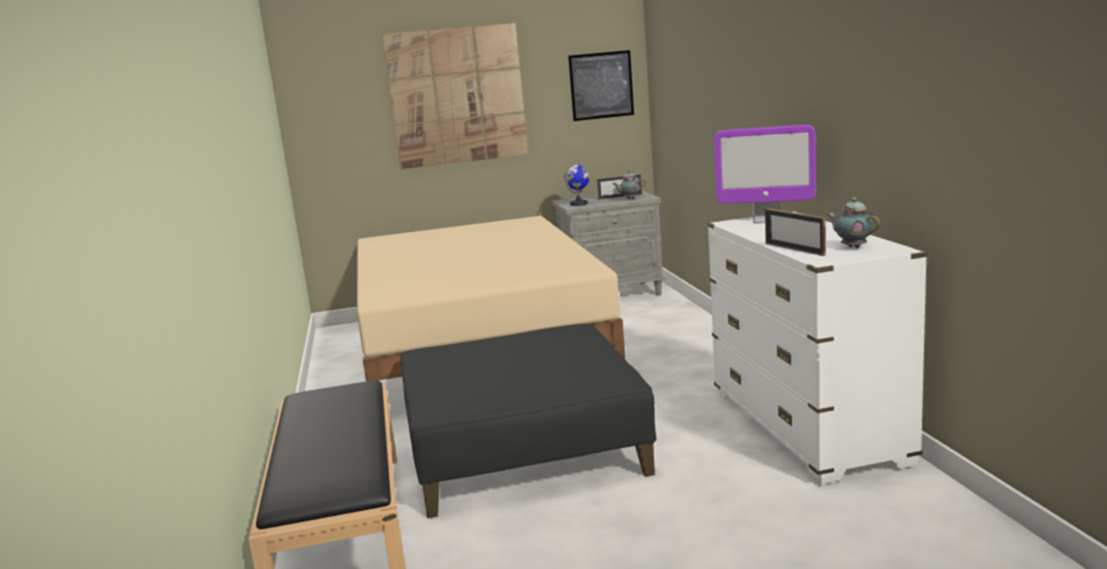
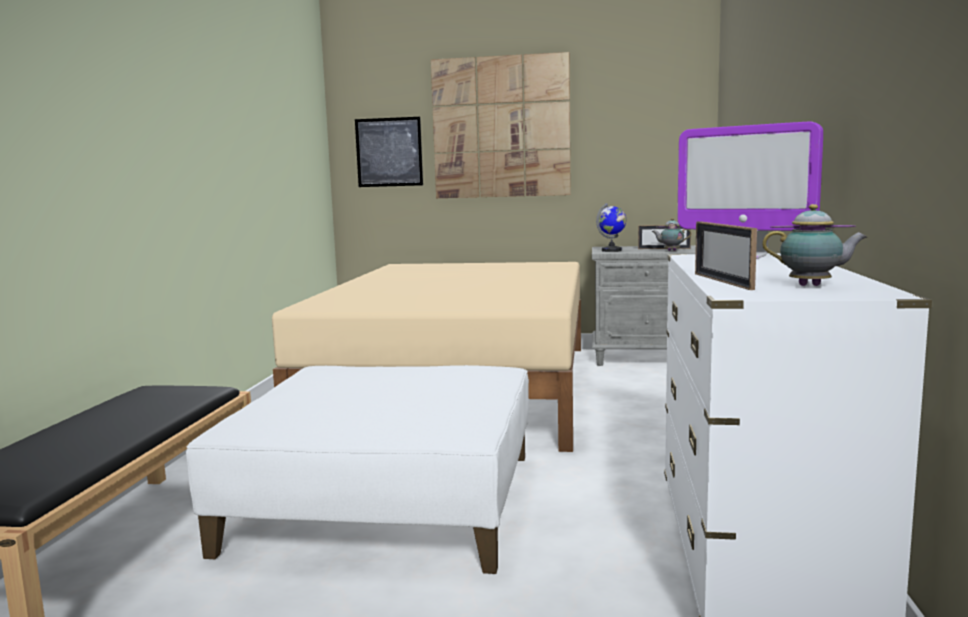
camera: 20 degrees right, 5 degrees down
black ottoman [400,323,657,518] -> white ottoman [186,365,529,574]
picture [568,50,634,121] -> picture moved to [355,117,423,187]
teapot [827,197,880,248] -> teapot turned 120 degrees clockwise [762,204,867,286]

